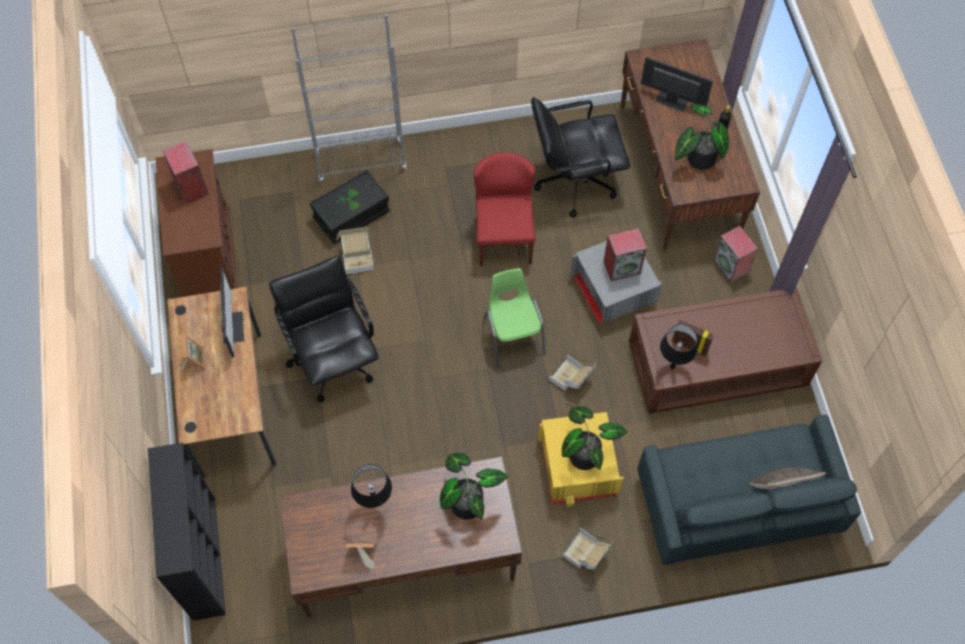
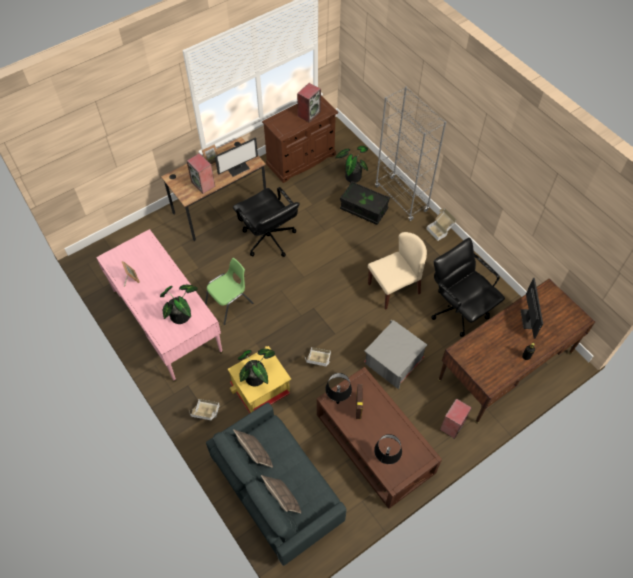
camera: 65 degrees right, 5 degrees down
black bookcase [148,442,226,621] -> none
black office chair [269,256,379,402] -> black office chair turned 105 degrees clockwise [233,187,300,257]
brown desk [280,457,522,619] -> pink desk [96,229,223,382]
cardboard box [337,227,374,274] -> cardboard box moved to [426,208,456,241]
black table lamp [351,464,392,508] -> black table lamp moved to [374,434,402,464]
red chair [474,153,535,266] -> beige chair [368,232,427,310]
green chair [483,268,545,367] -> green chair moved to [205,258,253,325]
speaker [603,228,647,282] -> speaker moved to [187,153,215,194]
potted plant [675,104,729,170] -> potted plant moved to [335,146,368,183]
none -> pillow [233,429,273,468]

